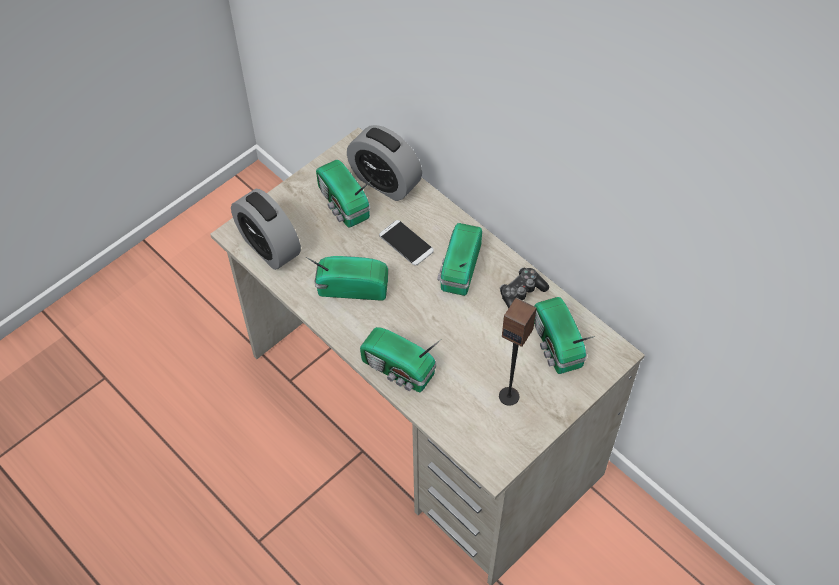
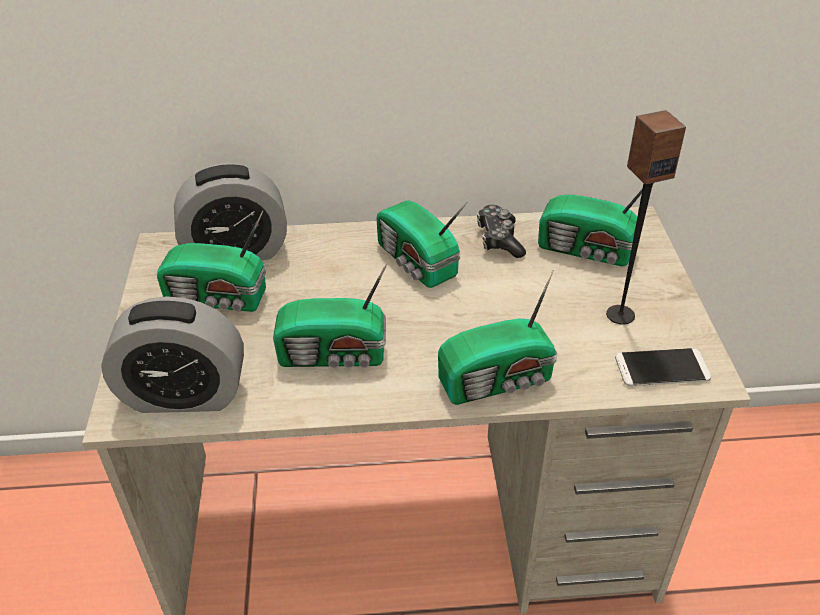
camera: 50 degrees left, 15 degrees down
radio [306,256,388,301] -> radio turned 135 degrees counterclockwise [273,258,390,368]
phone [379,220,434,266] -> phone moved to [615,348,711,386]

